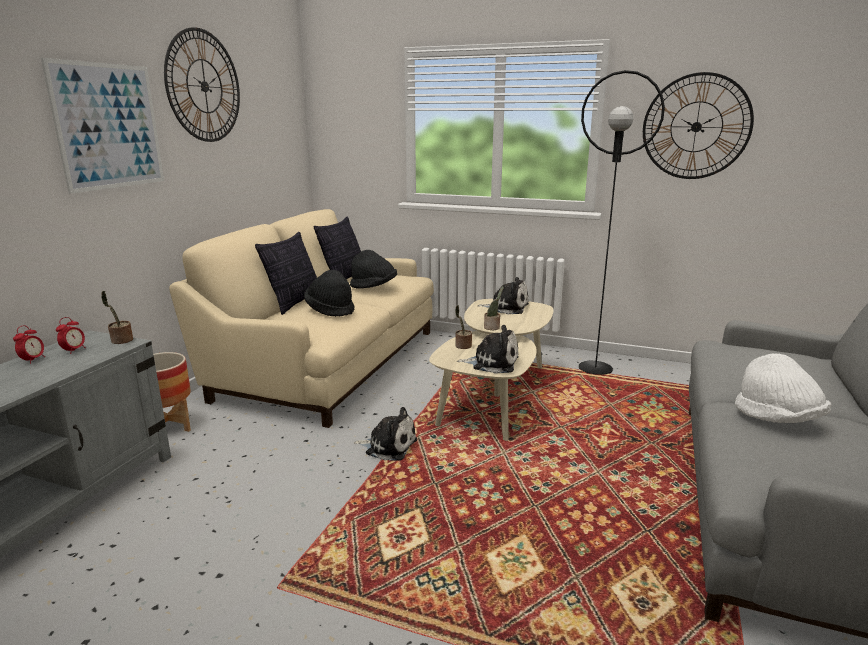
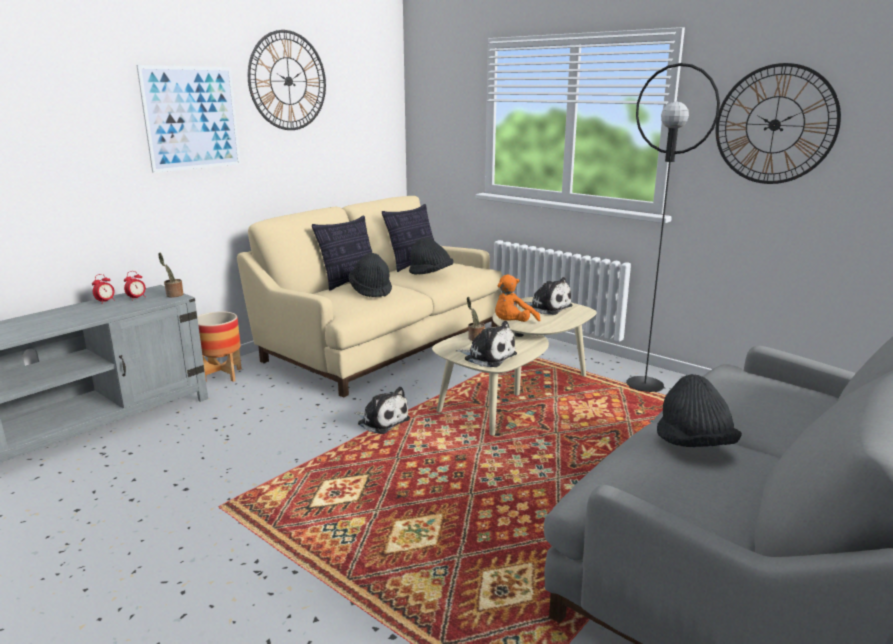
camera: 20 degrees right, 0 degrees up
potted plant [484,286,504,330] -> orange plush toy [495,275,540,322]
white hat [735,353,831,423] -> black hat [657,374,742,447]

